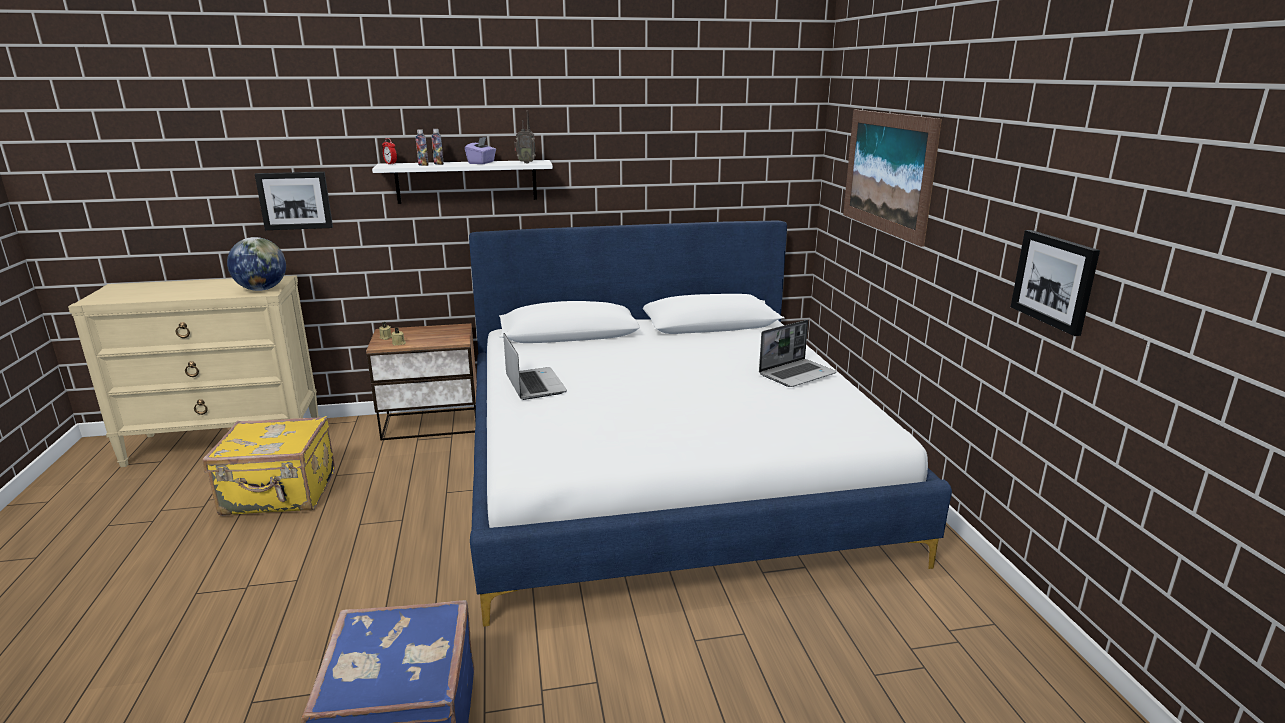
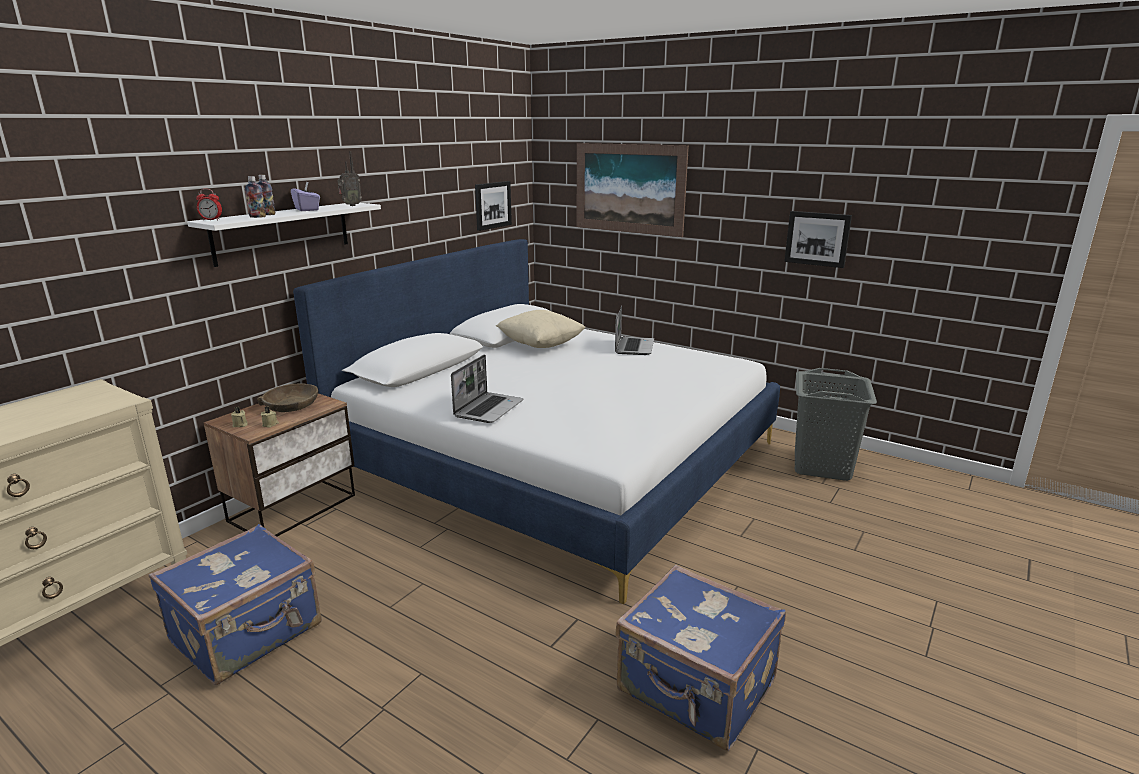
camera: 45 degrees left, 0 degrees up
yellow suitcase [202,416,335,516] -> blue suitcase [149,524,322,685]
globe [227,237,286,291] -> none
picture [255,172,333,230] -> picture moved to [475,181,512,231]
laptop [504,333,567,400] -> laptop turned 90 degrees clockwise [451,354,524,423]
none -> brown bowl [257,383,318,412]
none -> beige pillow [496,310,585,348]
none -> grey laundry basket [795,368,877,481]

